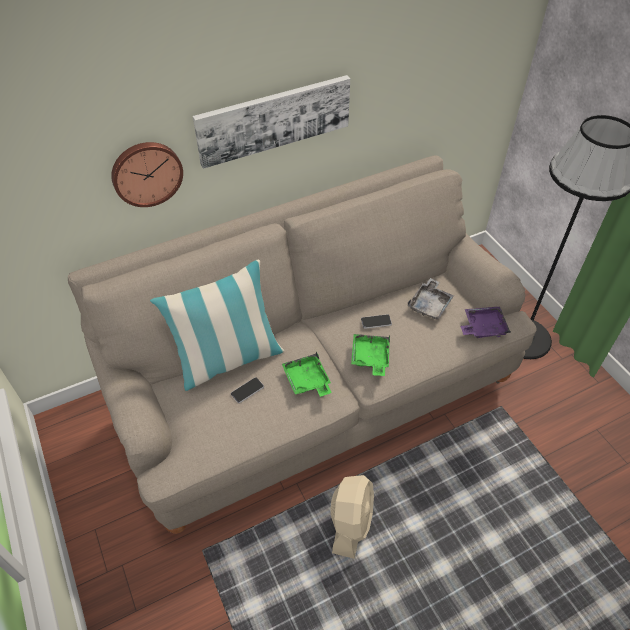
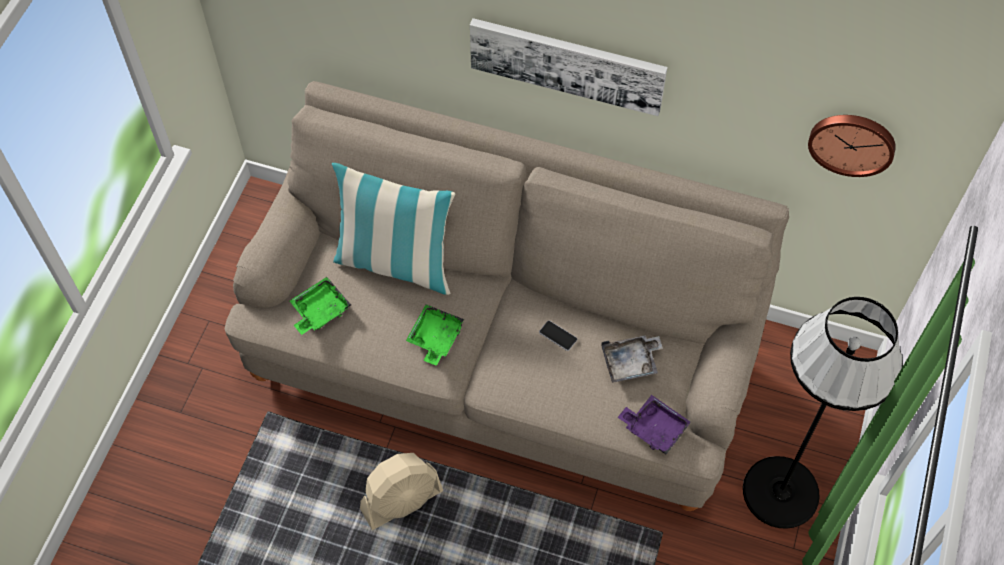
camera: 45 degrees right, 10 degrees up
wall clock [111,142,183,207] -> wall clock moved to [808,115,896,177]
phone [231,377,264,403] -> none
green tray [351,334,390,376] -> green tray moved to [290,277,351,335]

